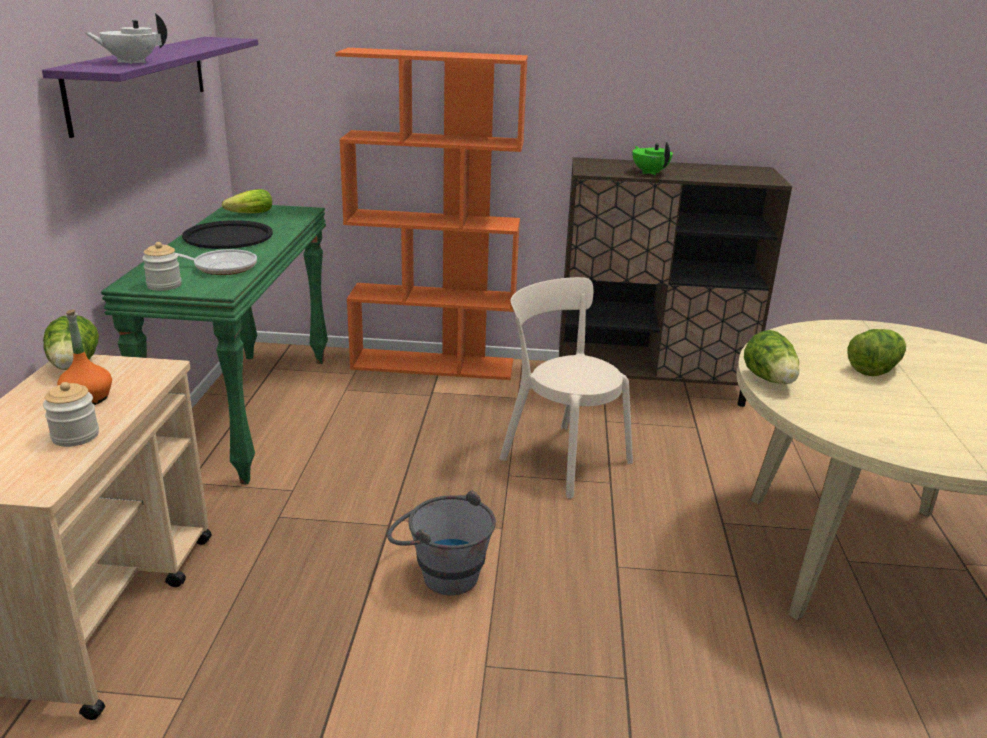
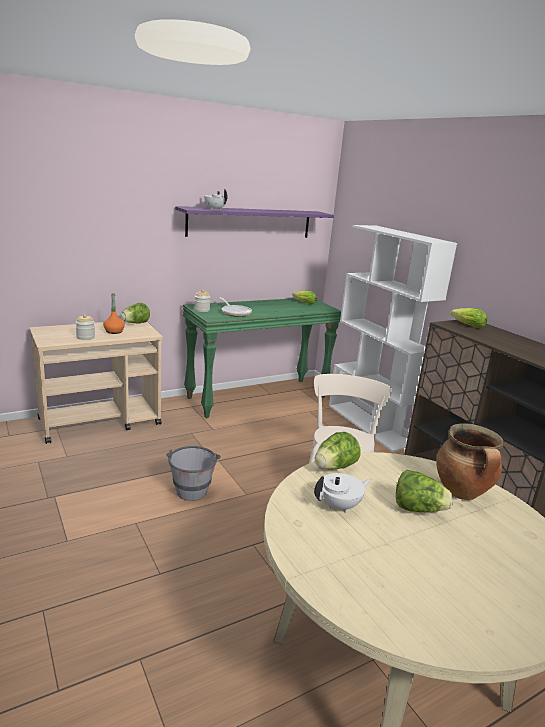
camera: 55 degrees right, 5 degrees down
black tray [182,220,273,249] -> none
orange bookcase [335,48,528,380] -> white bookcase [329,225,457,452]
green teapot [632,142,673,175] -> none
none -> white teapot [314,473,372,513]
none -> cooking pot [436,423,504,500]
none -> lettuce [451,308,487,327]

